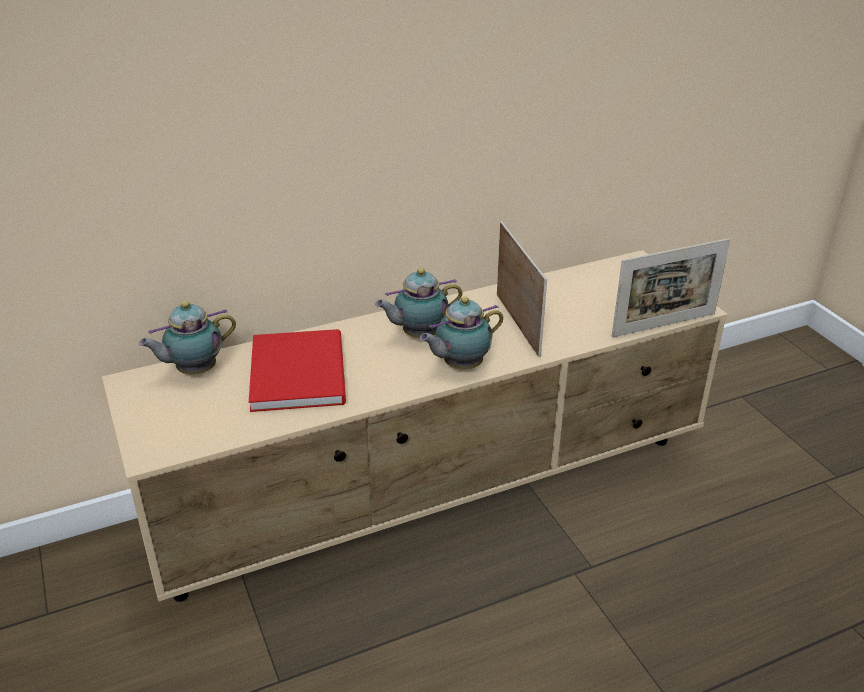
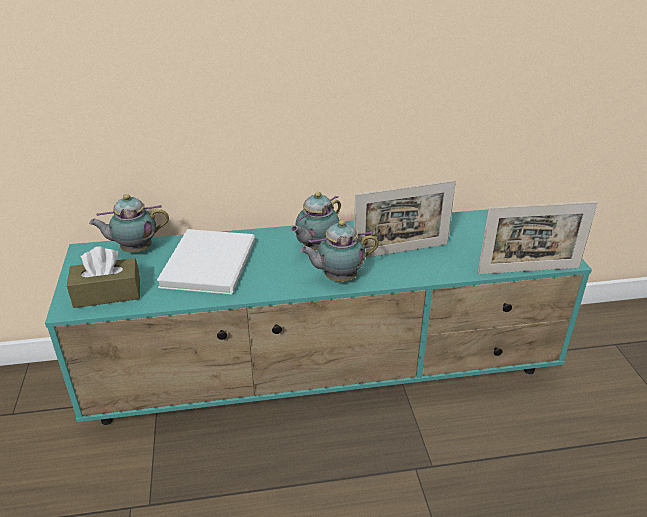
camera: 15 degrees right, 0 degrees up
beige tv stand [102,250,728,602] -> turquoise tv stand [45,209,592,425]
red book [249,329,346,412] -> white book [157,229,255,294]
teapot [375,268,462,338] -> teapot turned 45 degrees counterclockwise [290,192,341,250]
picture frame [497,221,547,357] -> picture frame turned 75 degrees clockwise [354,180,456,258]
none -> brown tissue box [67,246,140,308]

